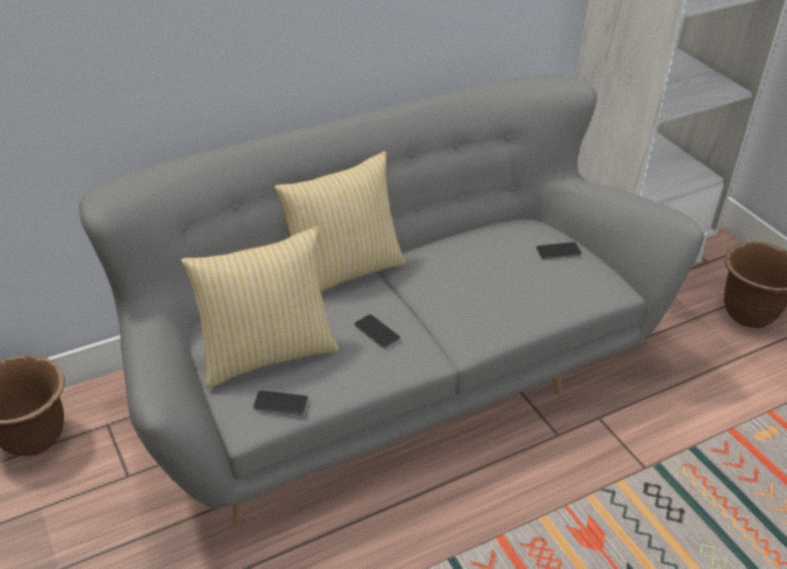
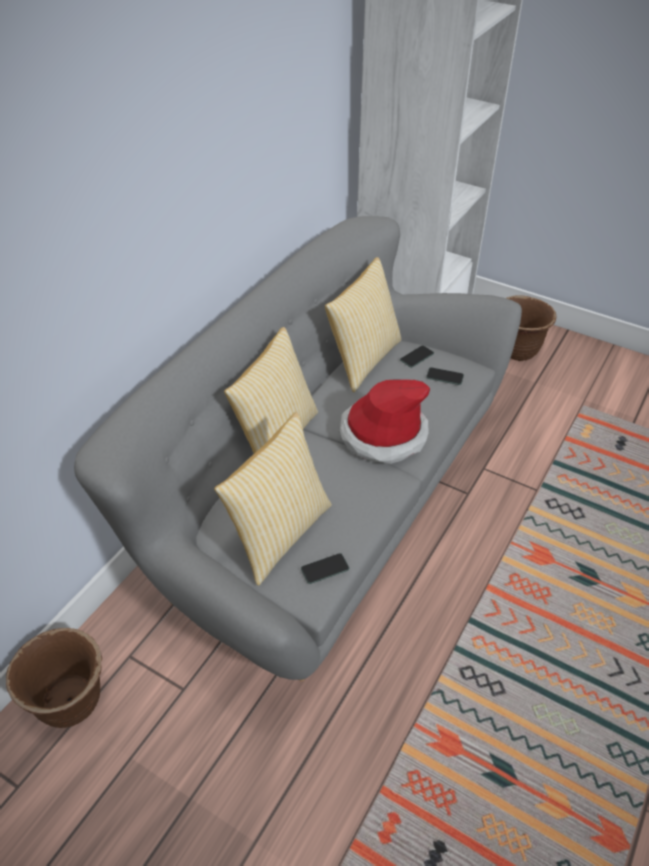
camera: 30 degrees left, 5 degrees up
phone [354,314,400,348] -> phone moved to [426,367,464,385]
none -> pillow [325,257,401,392]
none -> hat [340,379,430,464]

